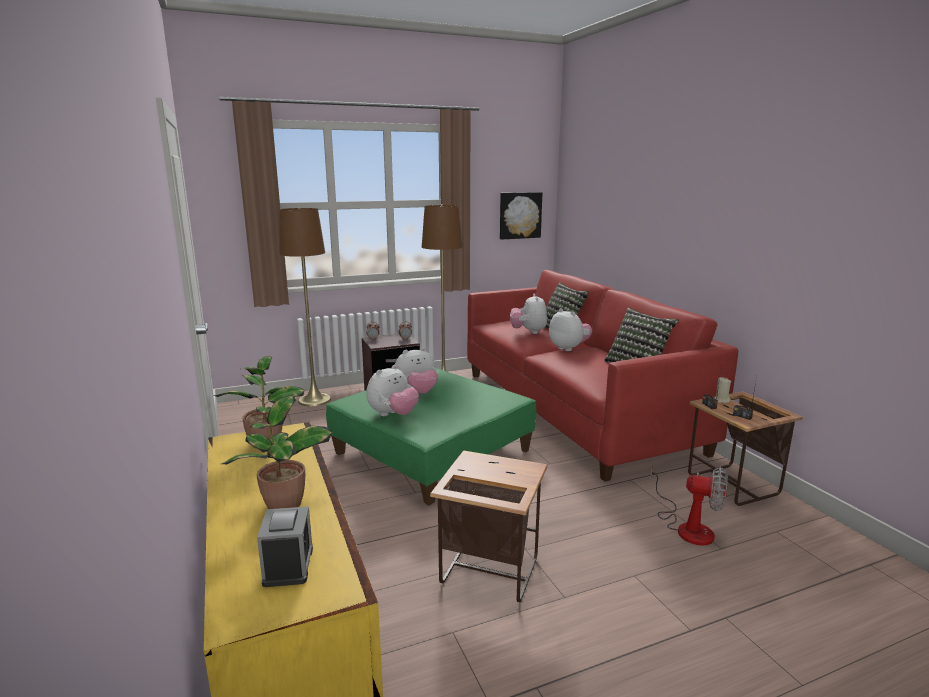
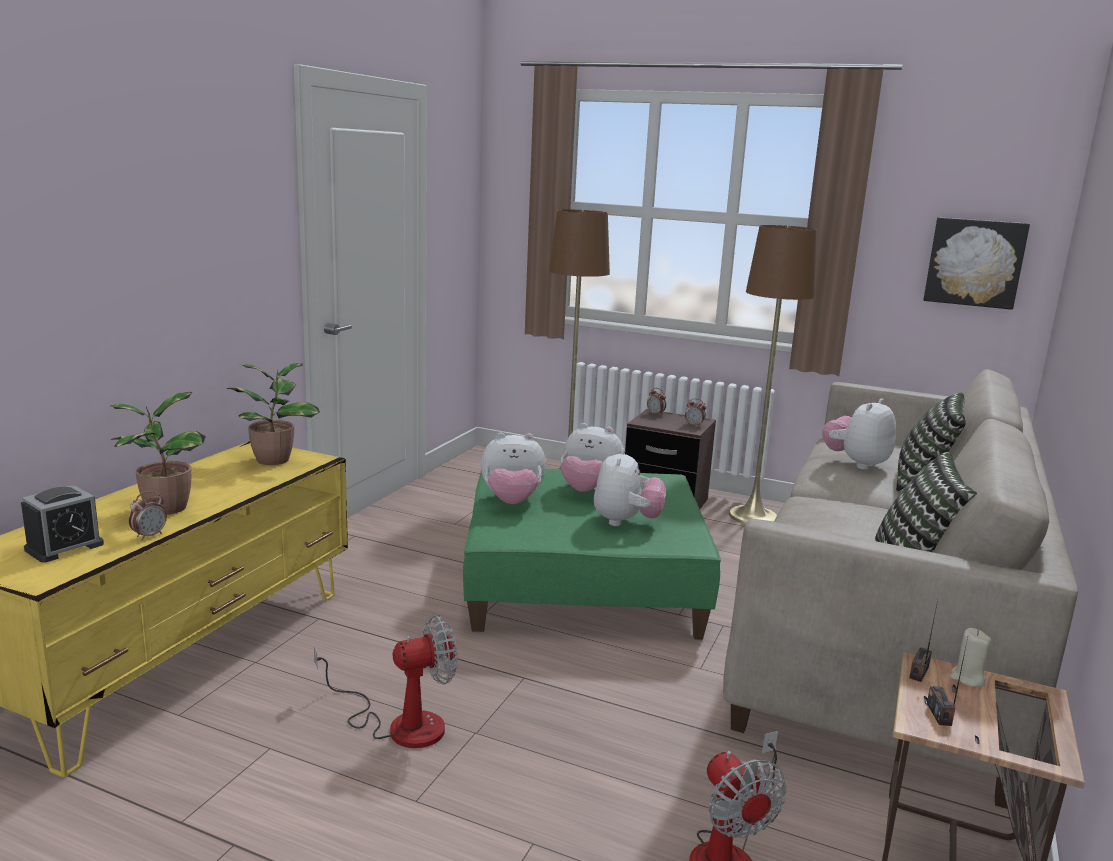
camera: 45 degrees right, 0 degrees up
side table [430,451,548,602] -> fan [314,615,458,748]
red sofa [467,270,738,482] -> beige sofa [723,369,1078,809]
plush toy [549,308,592,351] -> plush toy moved to [594,448,666,526]
none -> alarm clock [129,491,167,540]

